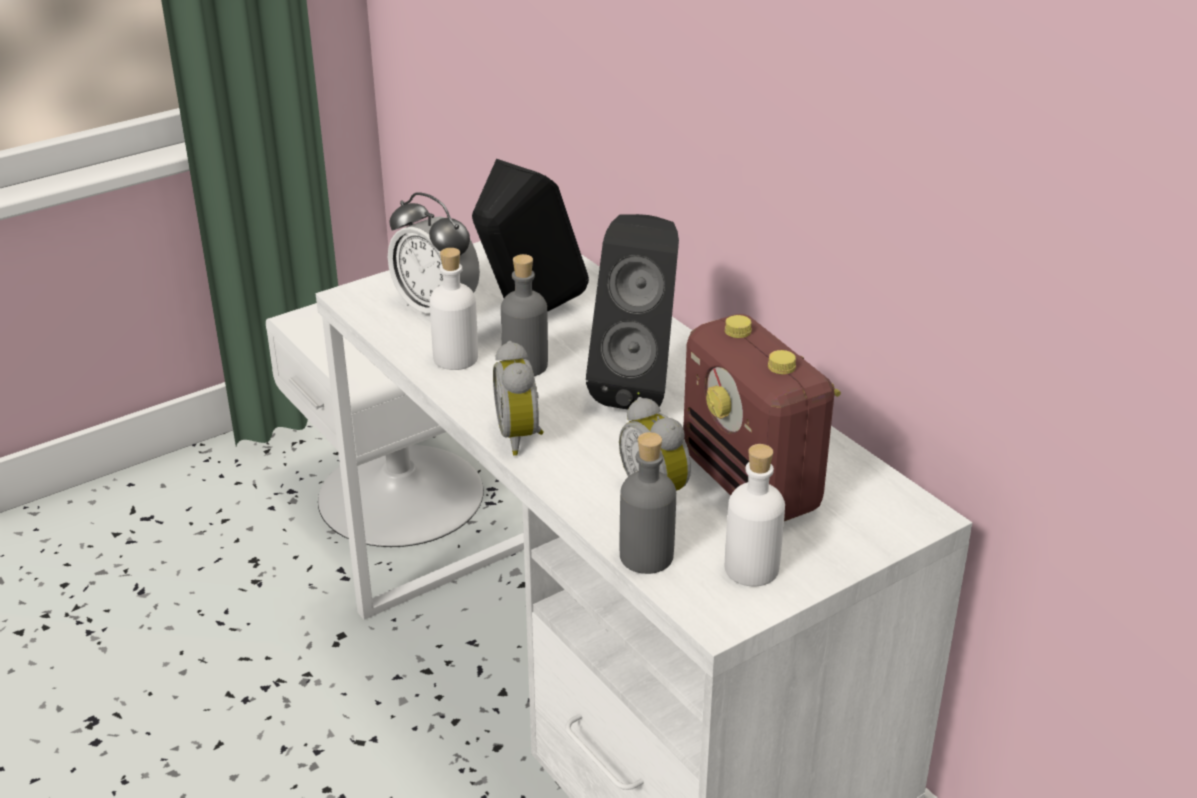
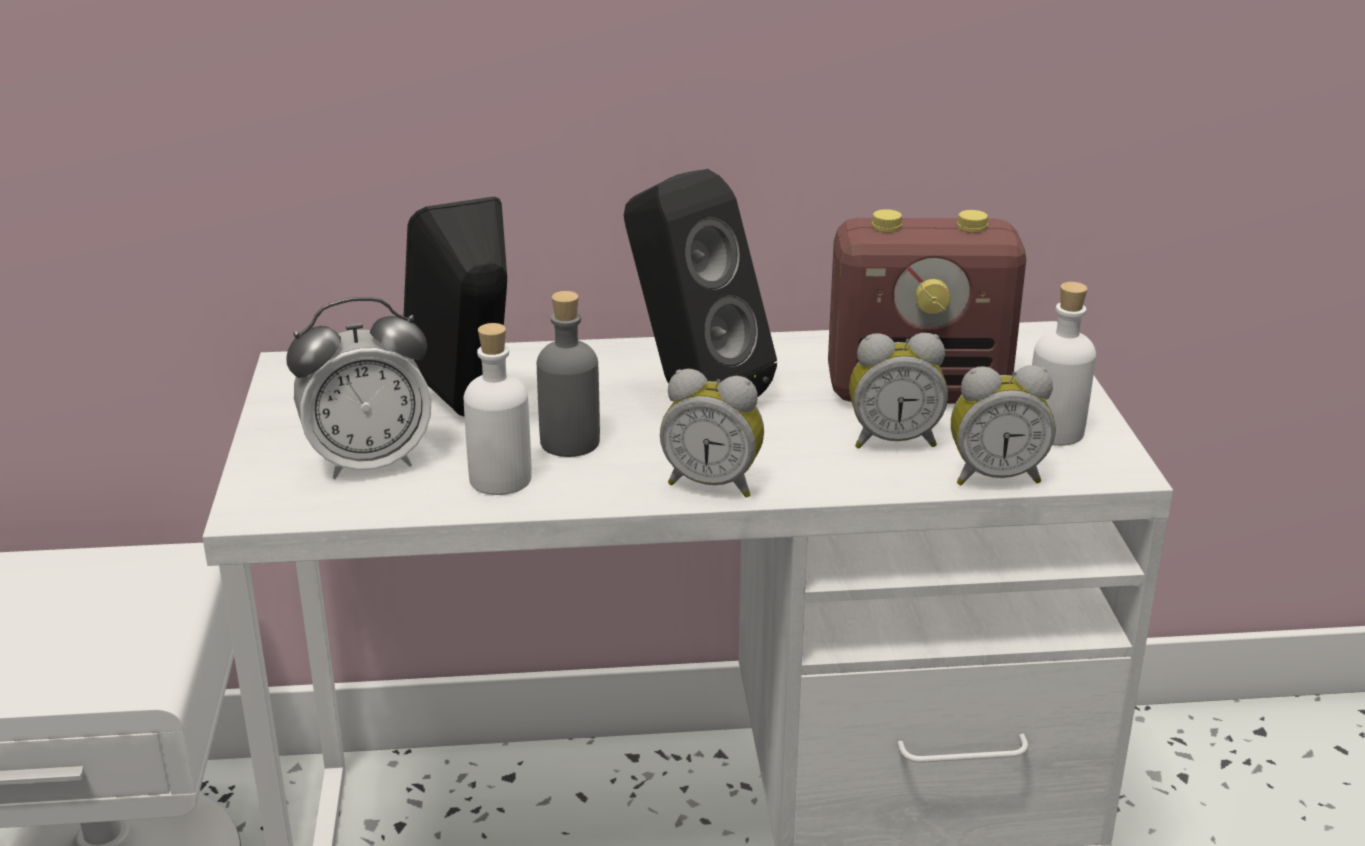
camera: 60 degrees left, 5 degrees down
grey bottle [619,432,676,574] -> alarm clock [951,365,1055,486]

